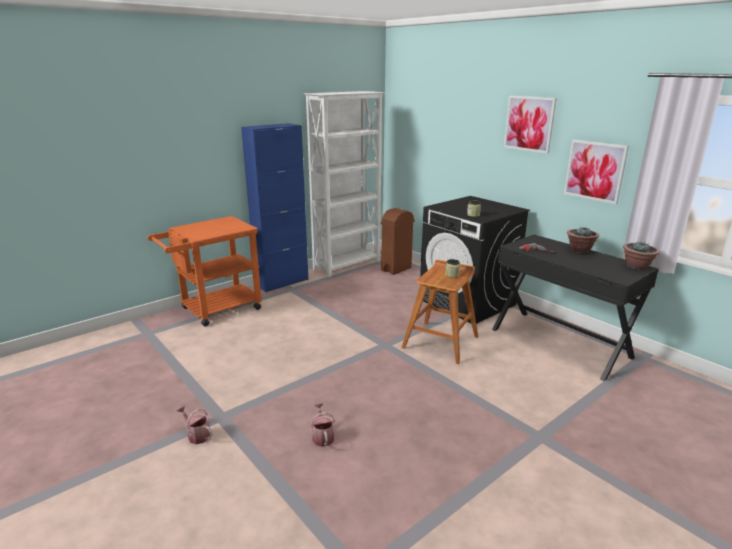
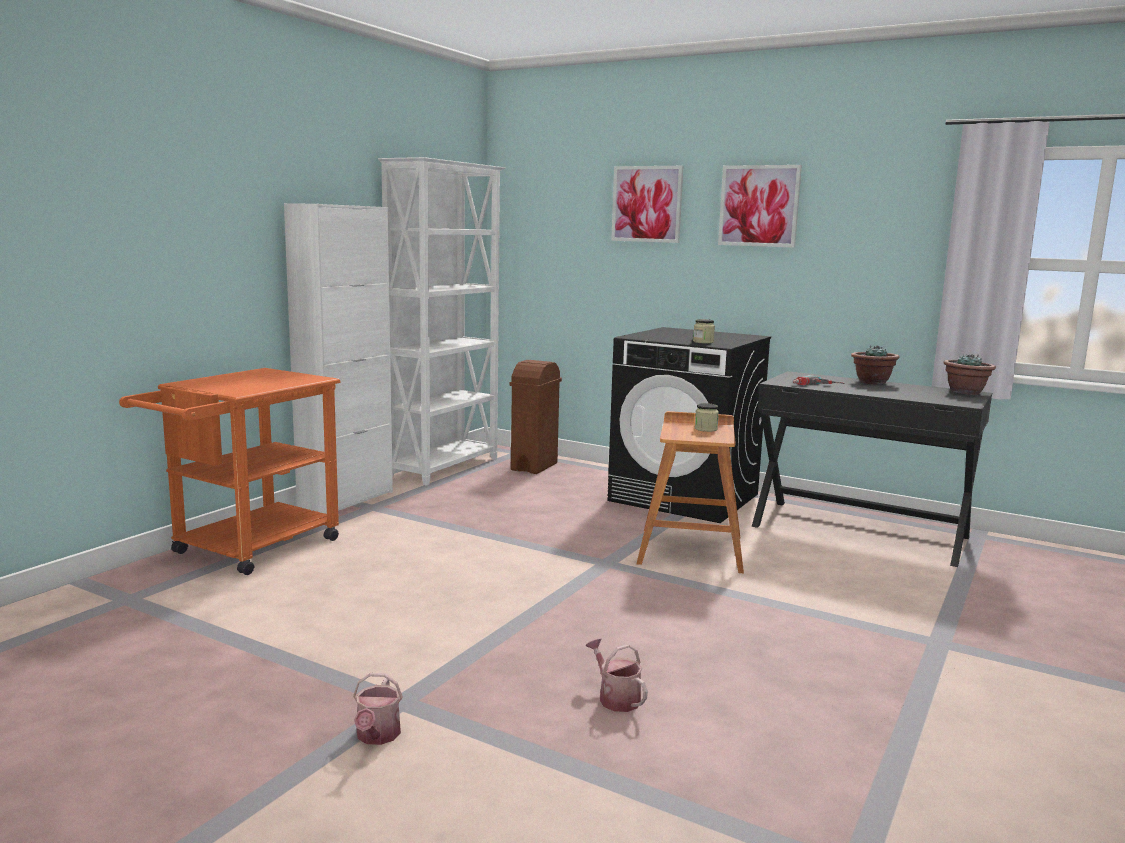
camera: 20 degrees left, 10 degrees down
watering can [177,406,212,444] -> watering can turned 105 degrees counterclockwise [353,673,403,745]
blue cabinet [241,123,309,293] -> white cabinet [284,203,393,514]
picture [564,140,629,204] -> picture moved to [611,166,683,243]

